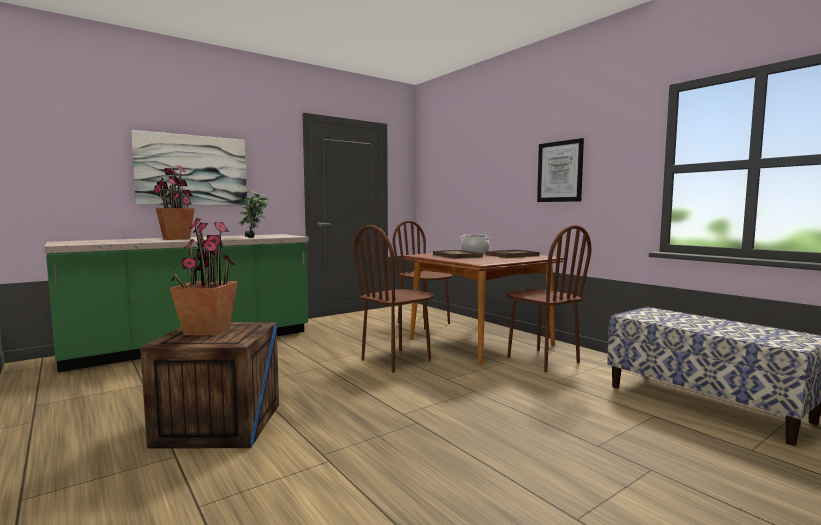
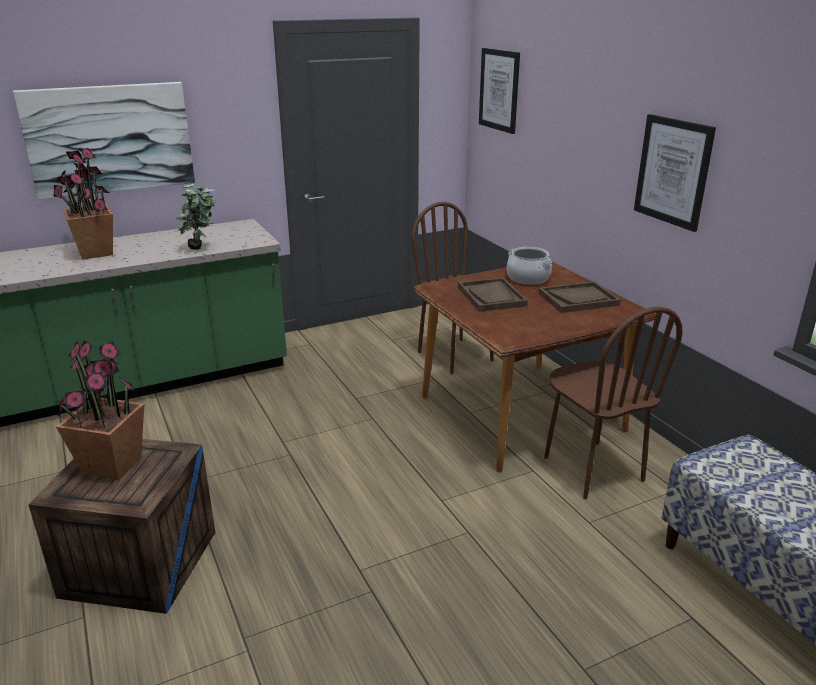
camera: 10 degrees right, 20 degrees up
brown chair [354,225,434,373] -> none
none -> picture [479,48,520,134]

